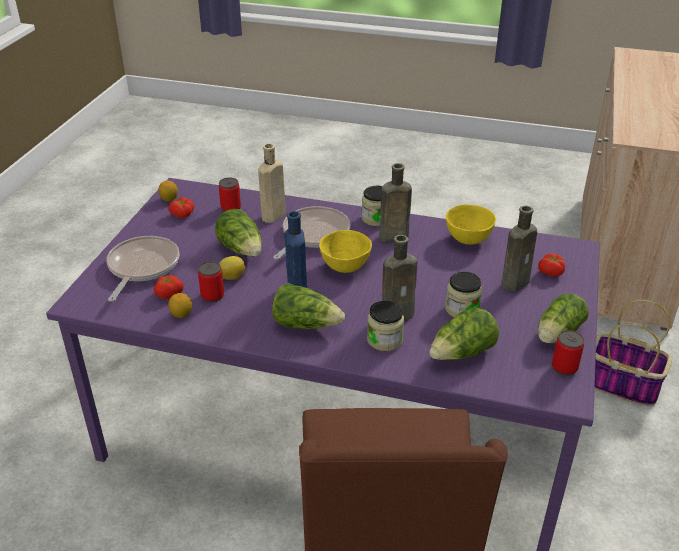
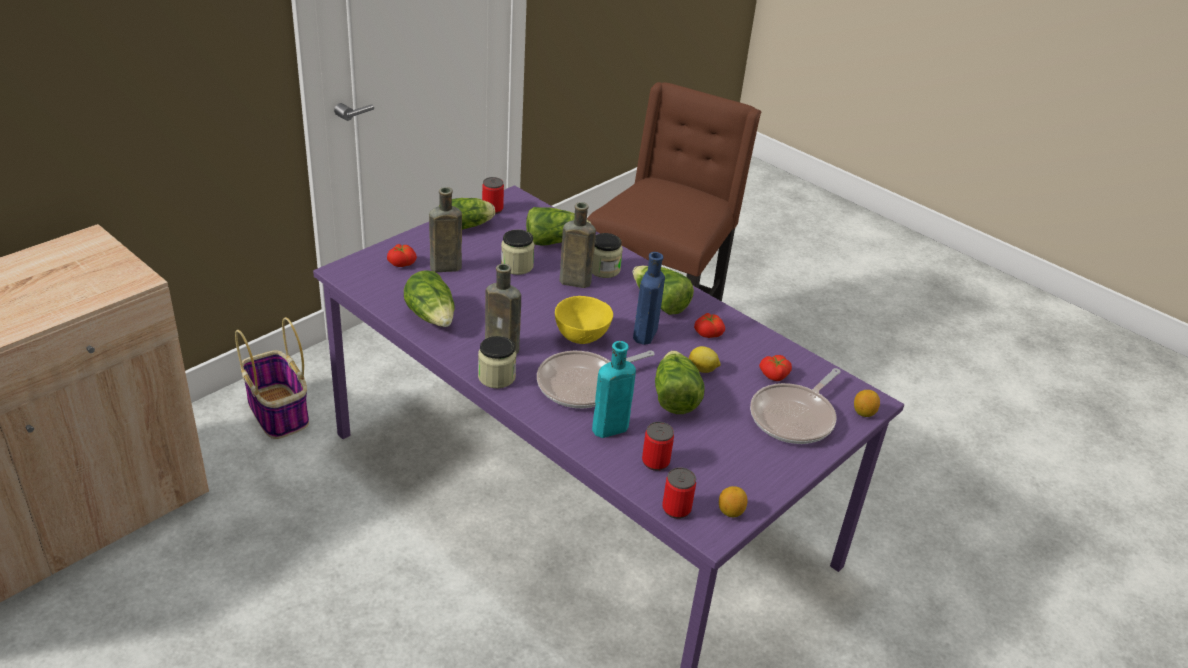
camera: 155 degrees left, 0 degrees up
tomato [168,197,194,218] -> tomato moved to [694,313,725,338]
lemon [168,293,192,318] -> lemon moved to [854,390,880,417]
can [198,261,224,302] -> can moved to [662,468,696,519]
beige bottle [258,144,286,223] -> turquoise bottle [592,341,636,438]
yellow bowl [446,204,496,245] -> lettuce [404,270,455,327]

